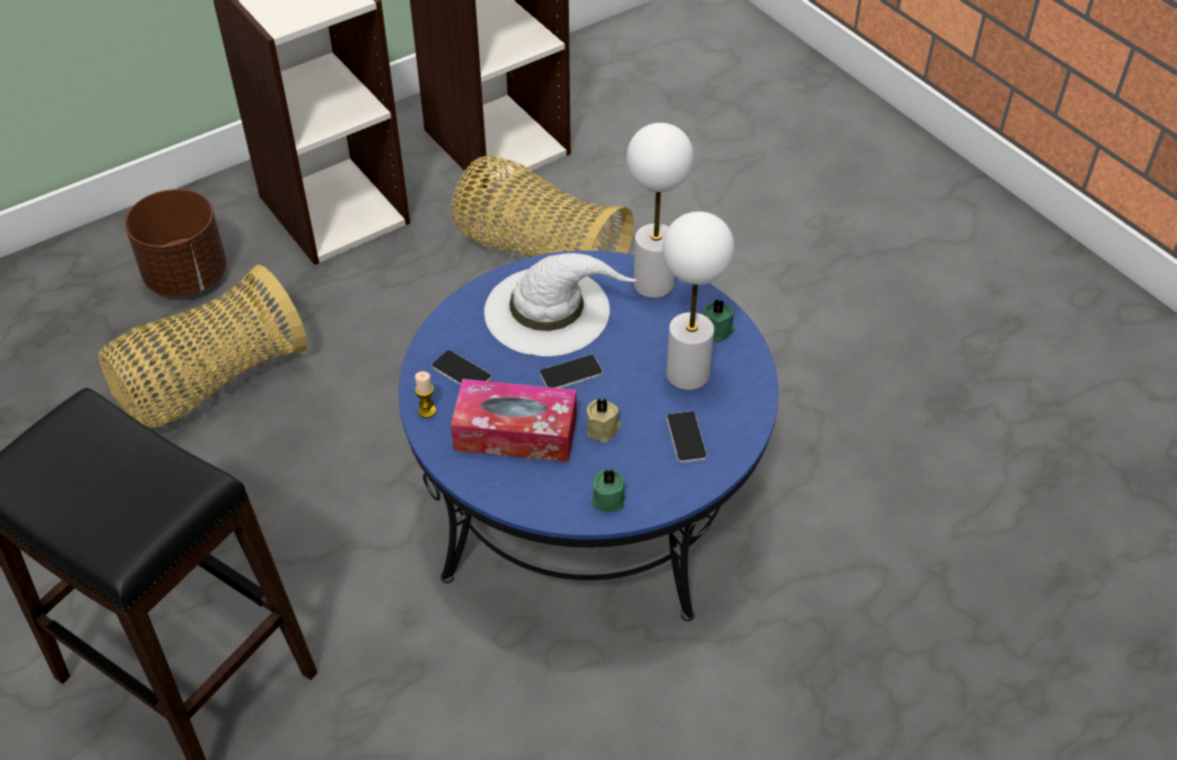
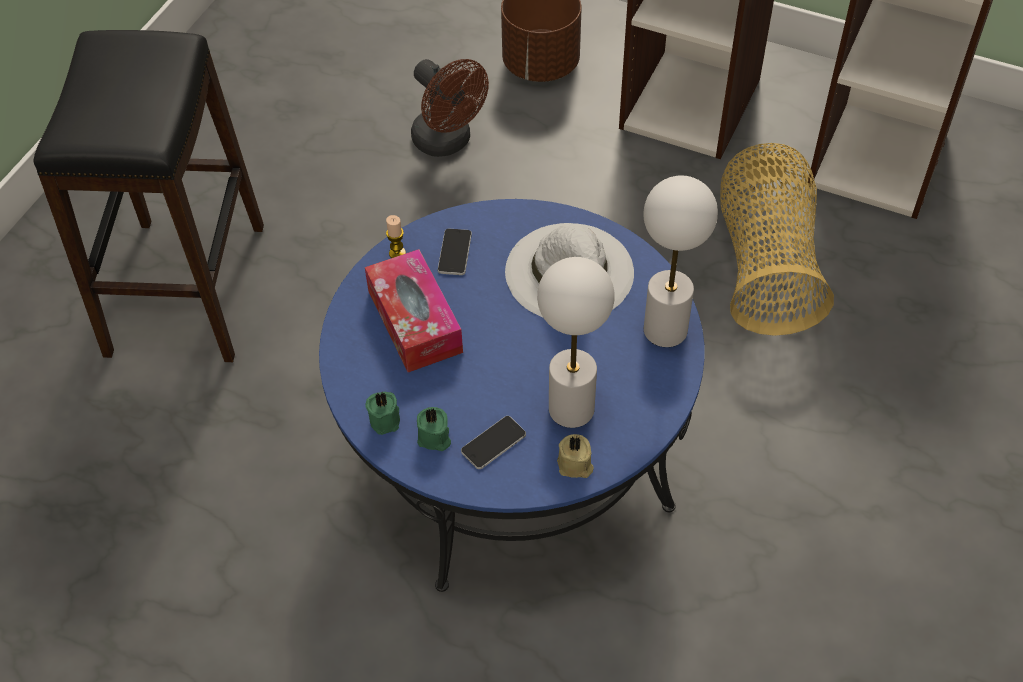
camera: 60 degrees right, 5 degrees up
basket [98,264,307,429] -> brown fan [411,59,489,157]
phone [540,355,603,388] -> none
beige candle [587,398,621,442] -> beige candle moved to [557,434,594,478]
green candle [704,299,734,342] -> green candle moved to [417,407,451,451]

